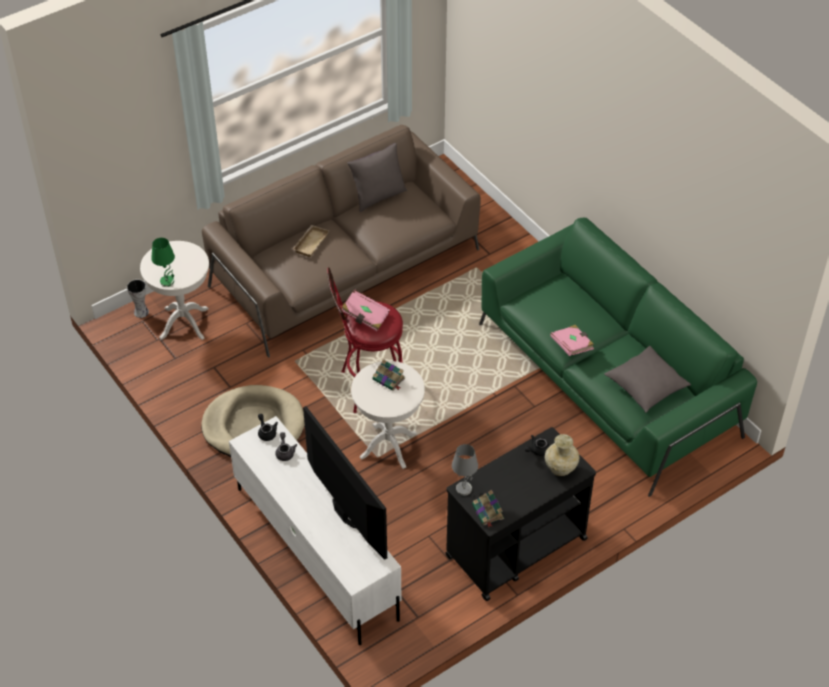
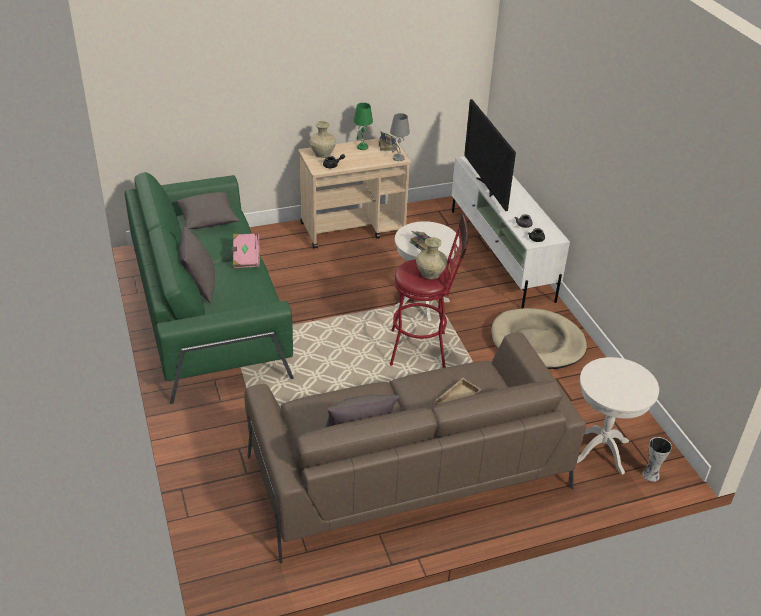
camera: 165 degrees left, 10 degrees down
green table lamp [151,238,175,287] -> green table lamp moved to [354,103,373,150]
pink book [341,289,390,331] -> beige vase [416,237,447,279]
black cart [445,427,596,601] -> beige cart [299,138,411,249]
none -> grey pillow [179,227,215,304]

